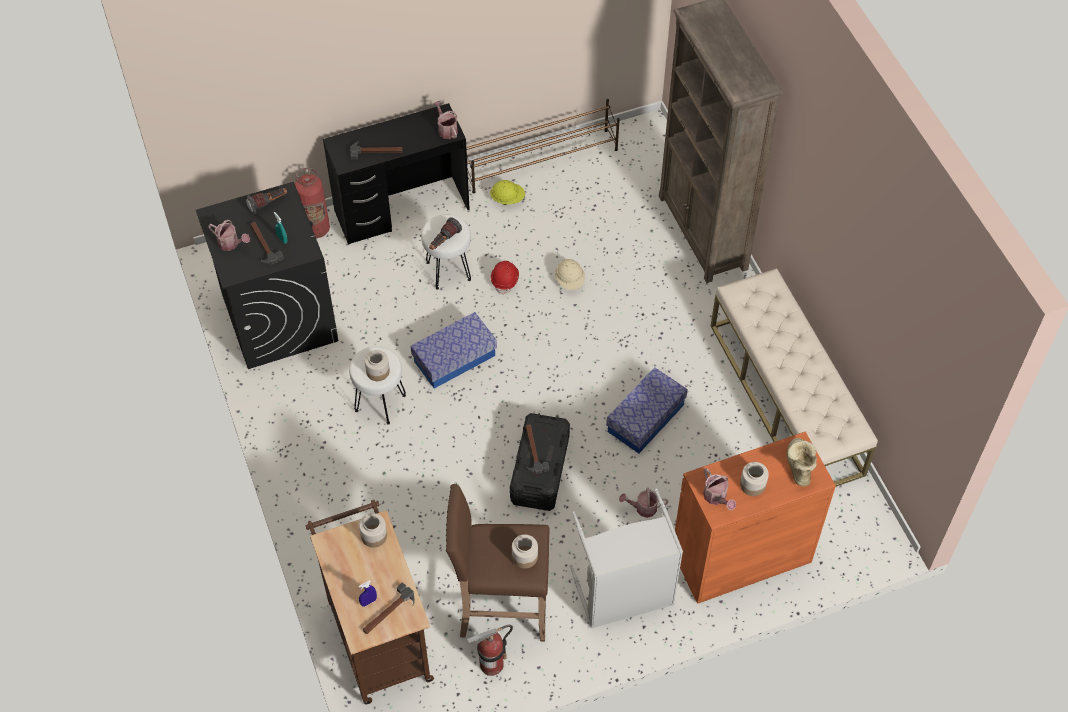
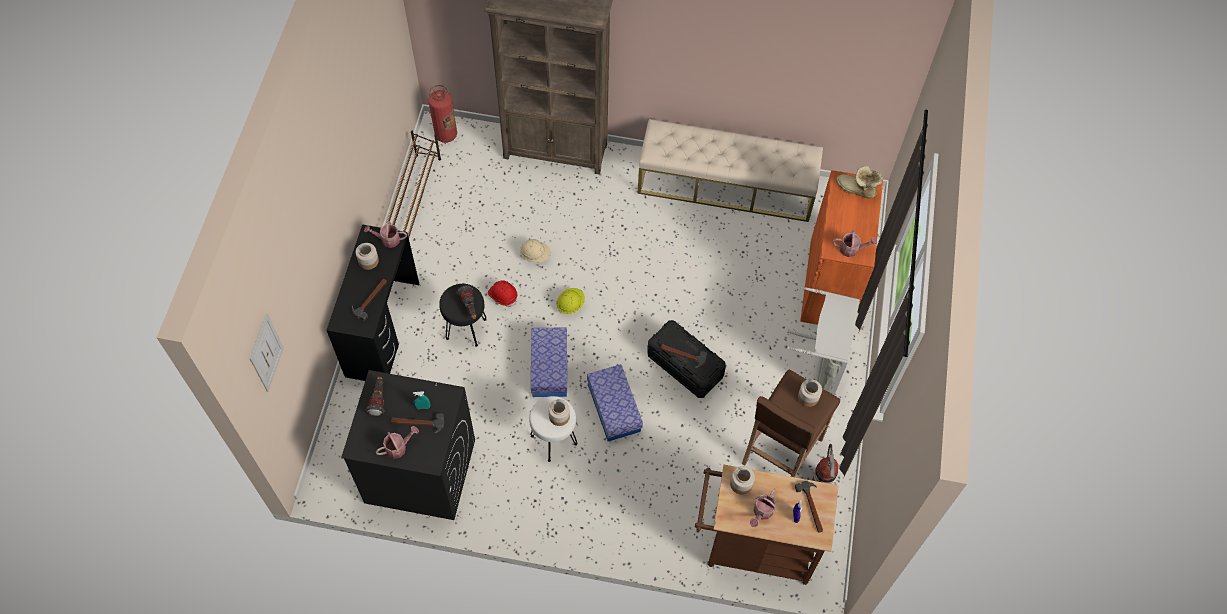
camera: 60 degrees left, 5 degrees up
fire extinguisher [295,168,330,238] -> fire extinguisher moved to [428,85,457,143]
white stool [421,214,471,290] -> black stool [439,284,487,347]
yellow hard hat [490,180,525,205] -> yellow hard hat moved to [557,288,585,314]
storage box [606,367,688,454] -> storage box moved to [587,364,643,441]
watering can [619,487,668,518] -> watering can moved to [750,489,776,527]
jar [740,462,769,496] -> jar moved to [356,243,379,270]
none -> picture [250,313,284,392]

